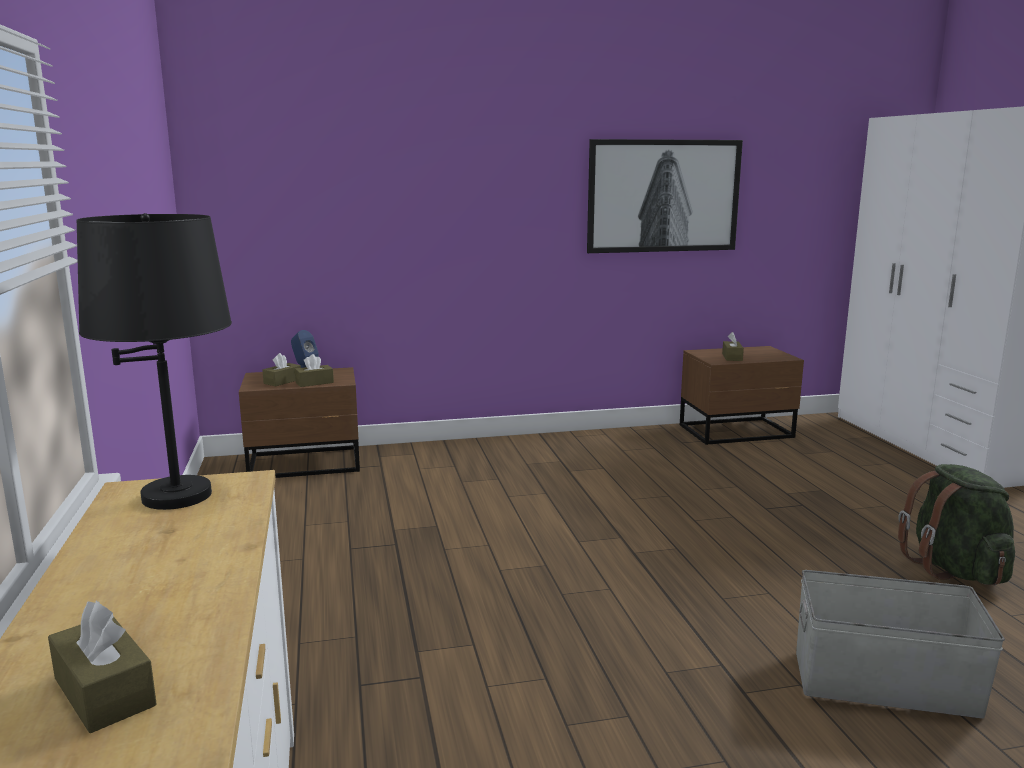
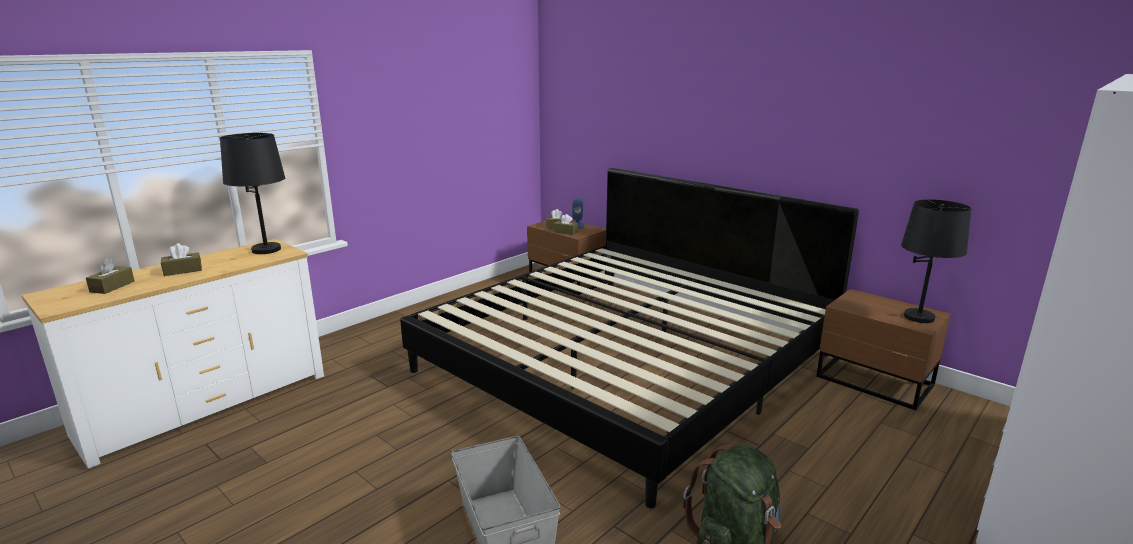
camera: 55 degrees right, 5 degrees up
picture [587,139,743,253] -> none
brown tissue box [722,332,744,361] -> brown tissue box moved to [161,243,202,276]
none -> bed [400,168,859,508]
none -> black table lamp [901,199,971,323]

